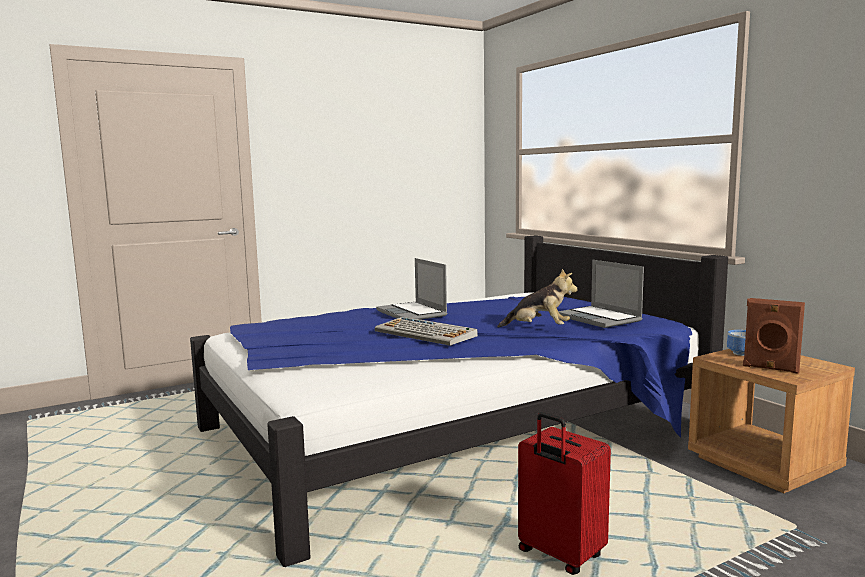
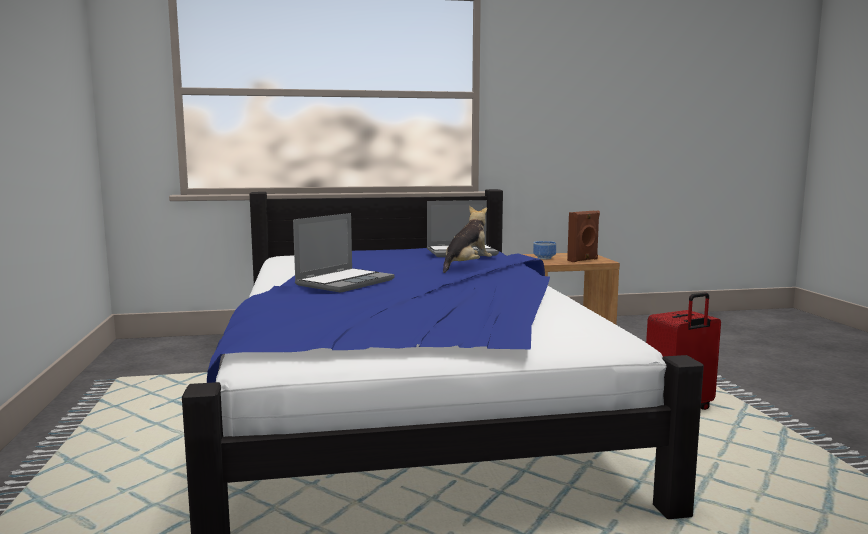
camera: 70 degrees left, 0 degrees up
keyboard [375,317,478,346] -> none
laptop [376,258,447,320] -> laptop turned 45 degrees counterclockwise [293,213,395,293]

